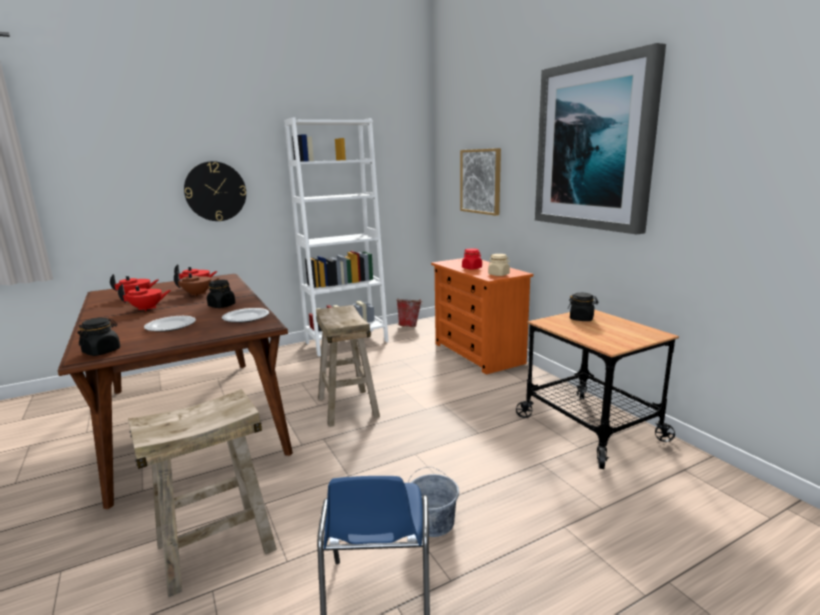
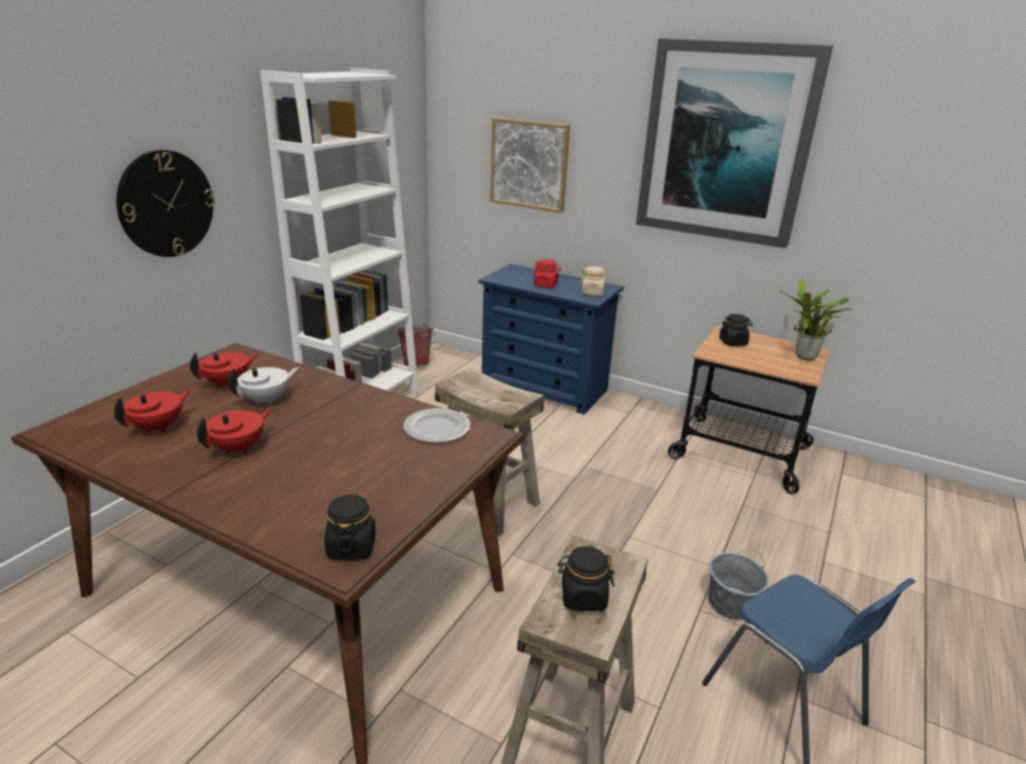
camera: 35 degrees left, 10 degrees up
plate [144,316,196,332] -> none
brown teapot [174,271,220,296] -> white teapot [228,367,299,405]
black jar [207,280,235,308] -> black jar moved to [557,546,614,611]
orange dresser [431,258,533,375] -> blue dresser [478,264,624,415]
none -> potted plant [779,279,851,361]

